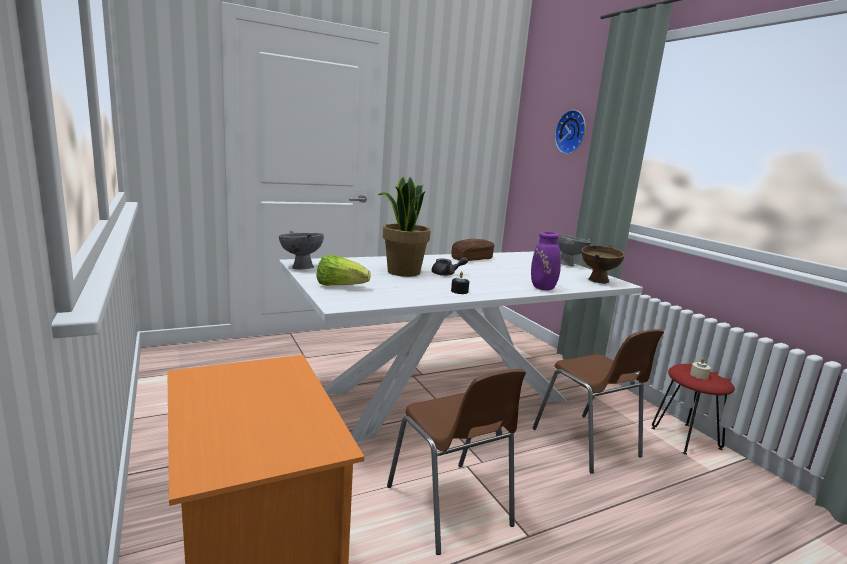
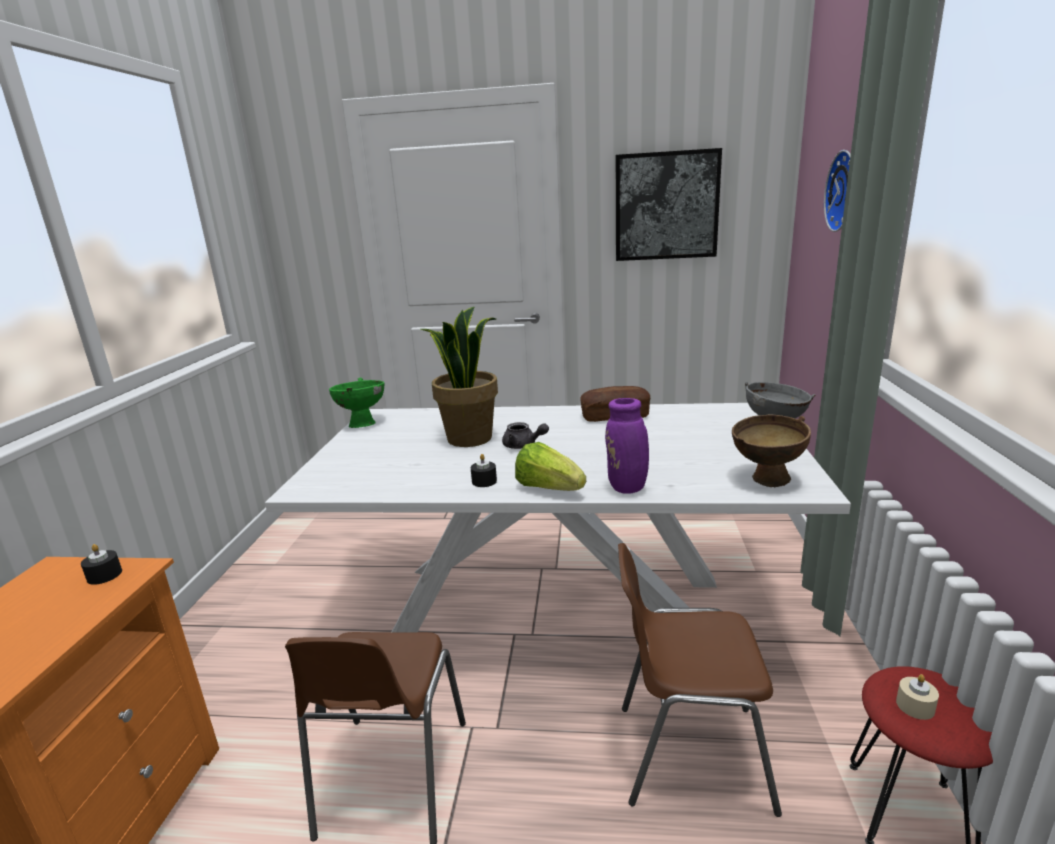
camera: 35 degrees right, 5 degrees up
grey bowl [279,231,324,270] -> green bowl [329,378,385,428]
lettuce [317,255,371,286] -> lettuce moved to [515,442,586,491]
brown chair [533,329,664,474] -> brown chair turned 90 degrees clockwise [618,543,782,817]
none -> black candle [81,544,122,585]
none -> picture [616,148,722,261]

